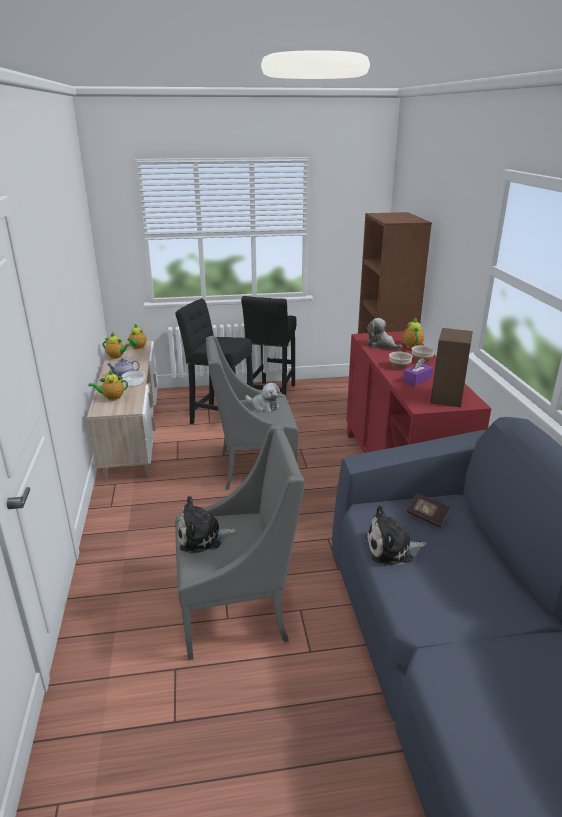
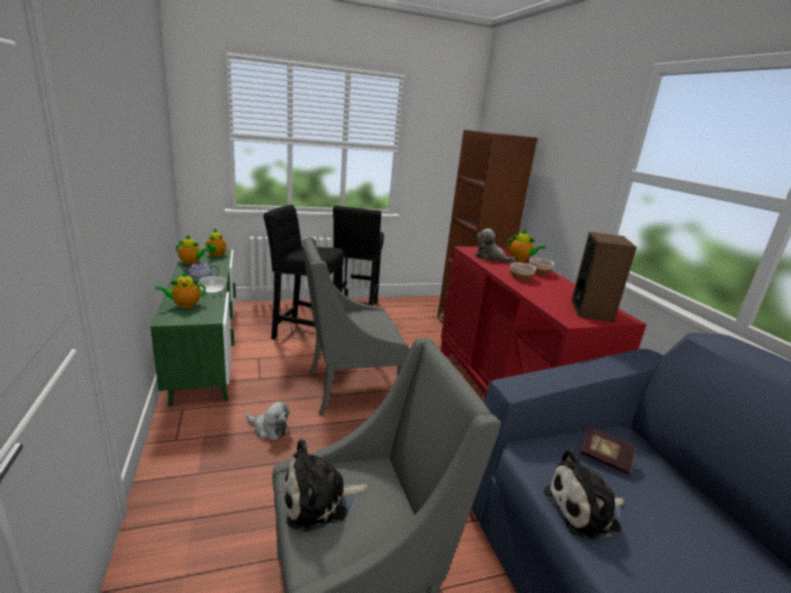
camera: 10 degrees left, 5 degrees down
beige tv stand [87,341,158,481] -> green tv stand [150,249,236,406]
plush toy [245,383,280,412] -> plush toy moved to [246,402,290,440]
teapot [403,317,424,349] -> teapot turned 135 degrees clockwise [507,229,546,262]
purple tissue box [403,358,433,386] -> none

